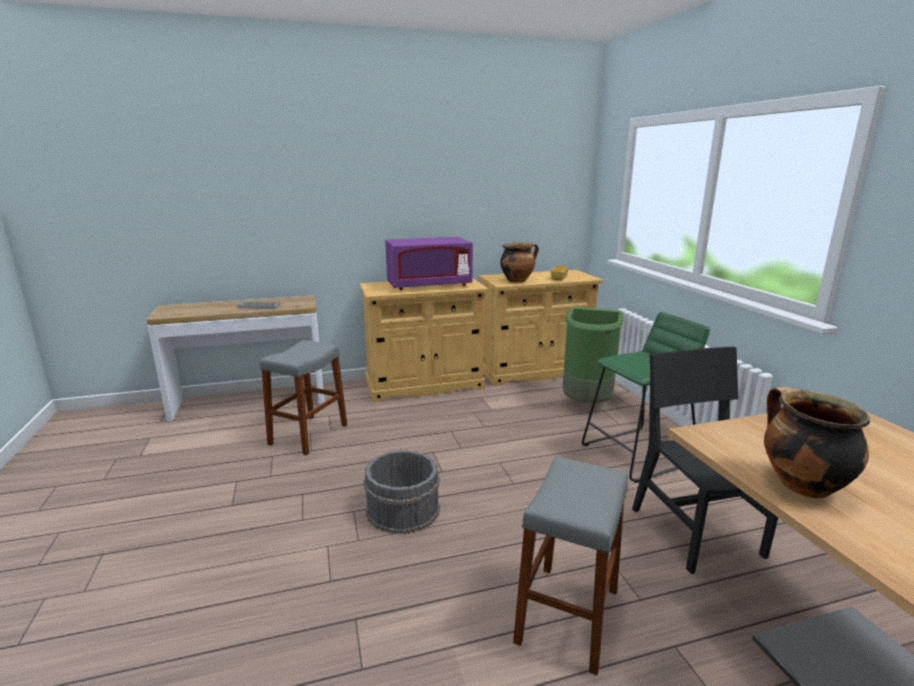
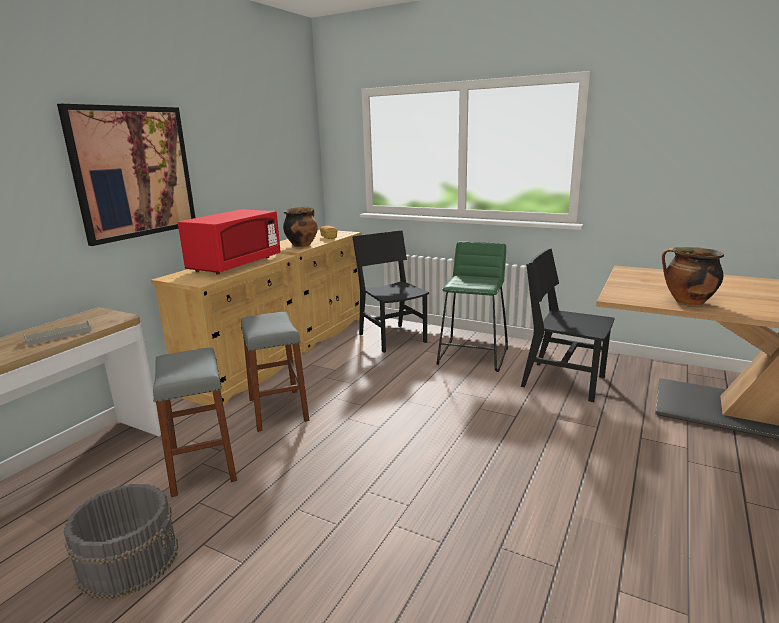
camera: 45 degrees left, 0 degrees up
grey bucket [364,450,440,534] -> grey bucket moved to [63,484,178,599]
purple microwave [385,237,473,290] -> red microwave [178,209,281,275]
grey stool [513,457,628,675] -> grey stool moved to [241,312,309,432]
green trash can [563,307,623,403] -> black chair [352,230,429,353]
none -> picture [57,104,195,246]

